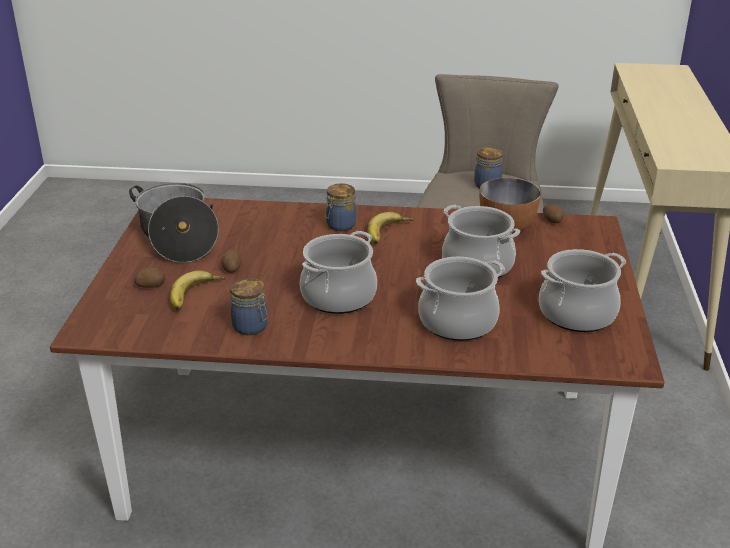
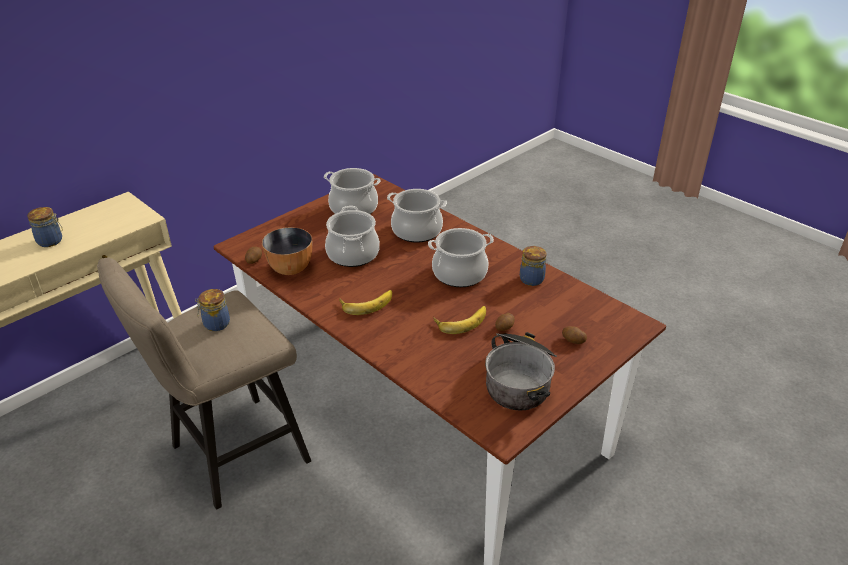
camera: 140 degrees left, 5 degrees up
banana [170,270,225,310] -> banana moved to [433,306,486,334]
jar [325,183,356,231] -> jar moved to [27,207,63,247]

